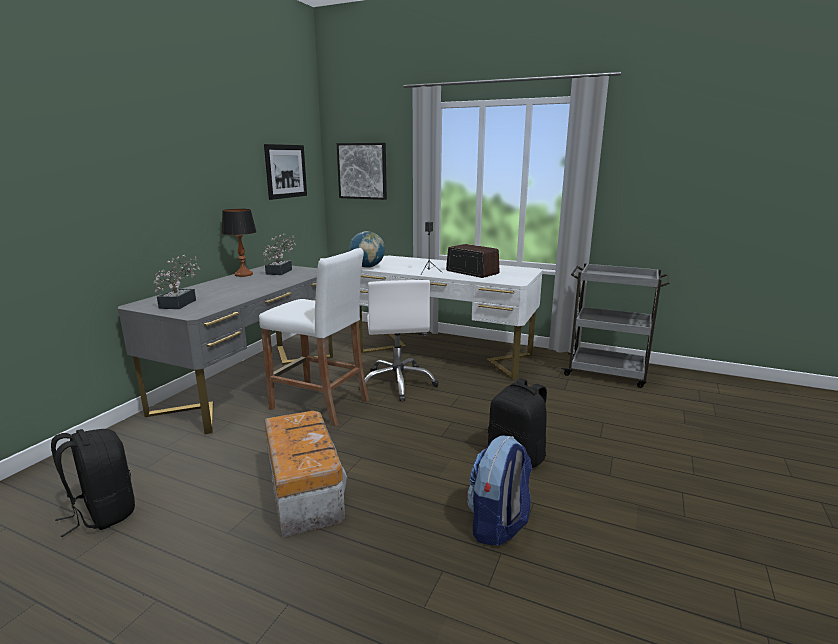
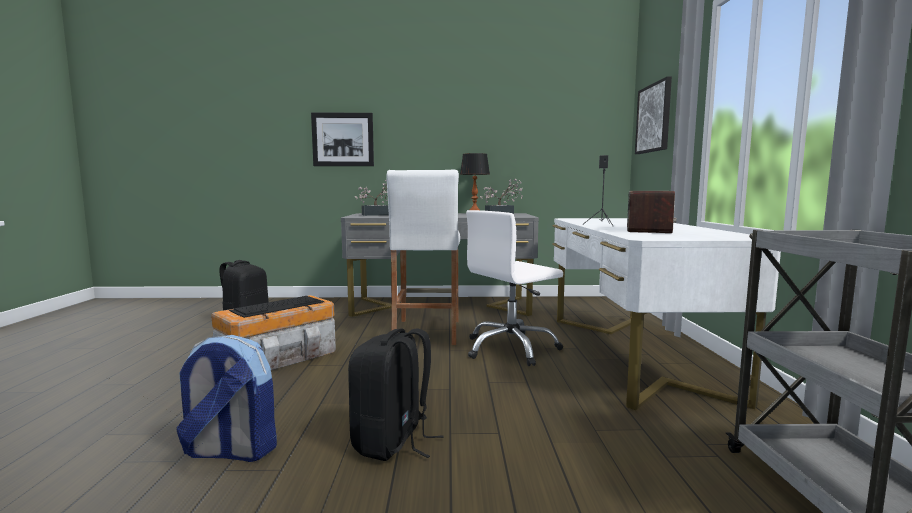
camera: 65 degrees right, 10 degrees down
picture [264,144,307,200] -> picture moved to [311,113,374,166]
globe [349,231,385,268] -> none
none -> keyboard [229,296,324,318]

